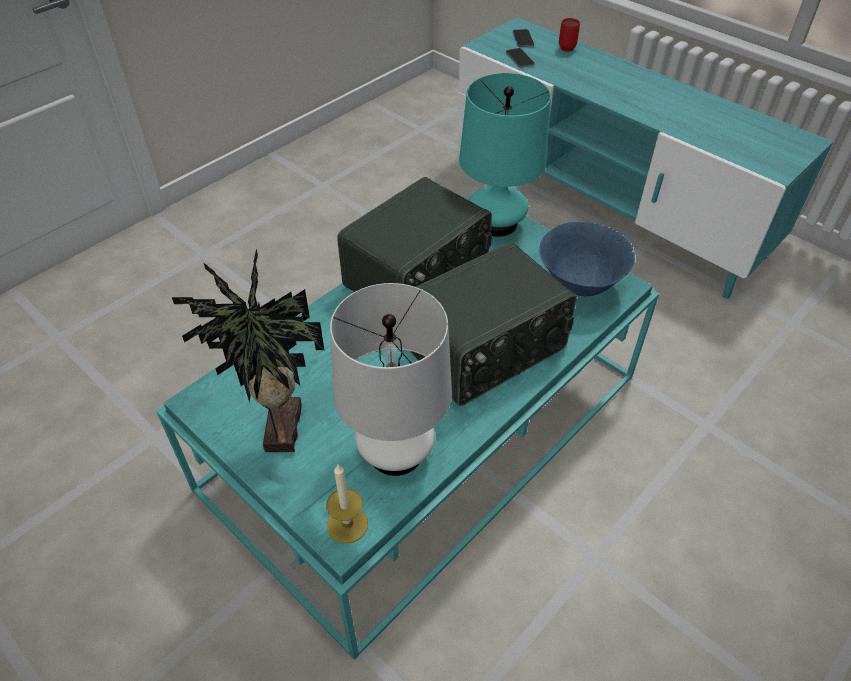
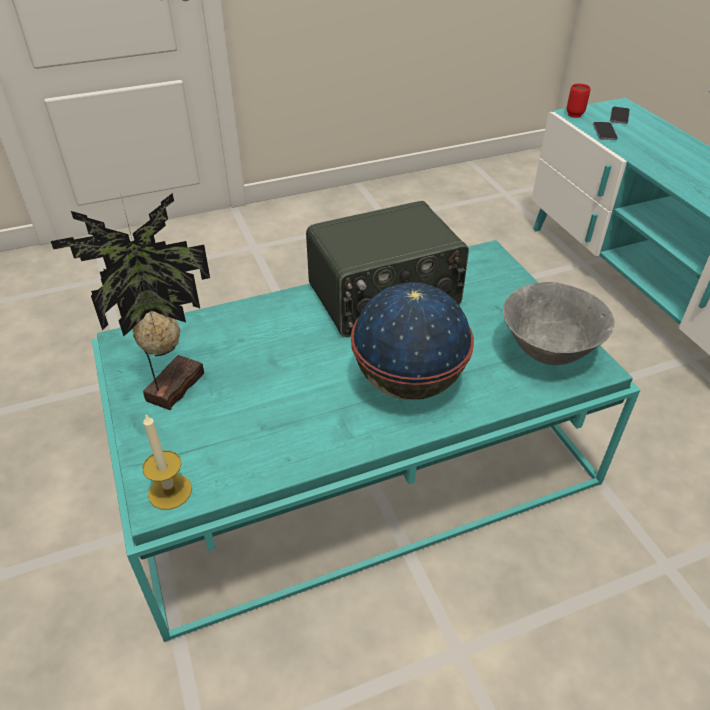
camera: 25 degrees right, 5 degrees down
white table lamp [330,283,452,476] -> none
radio [410,242,576,406] -> globe [351,282,474,400]
turquoise table lamp [459,73,551,237] -> none
blue bowl [539,222,635,297] -> grey bowl [503,282,615,365]
red mug [559,18,580,52] -> red mug moved to [567,84,591,118]

